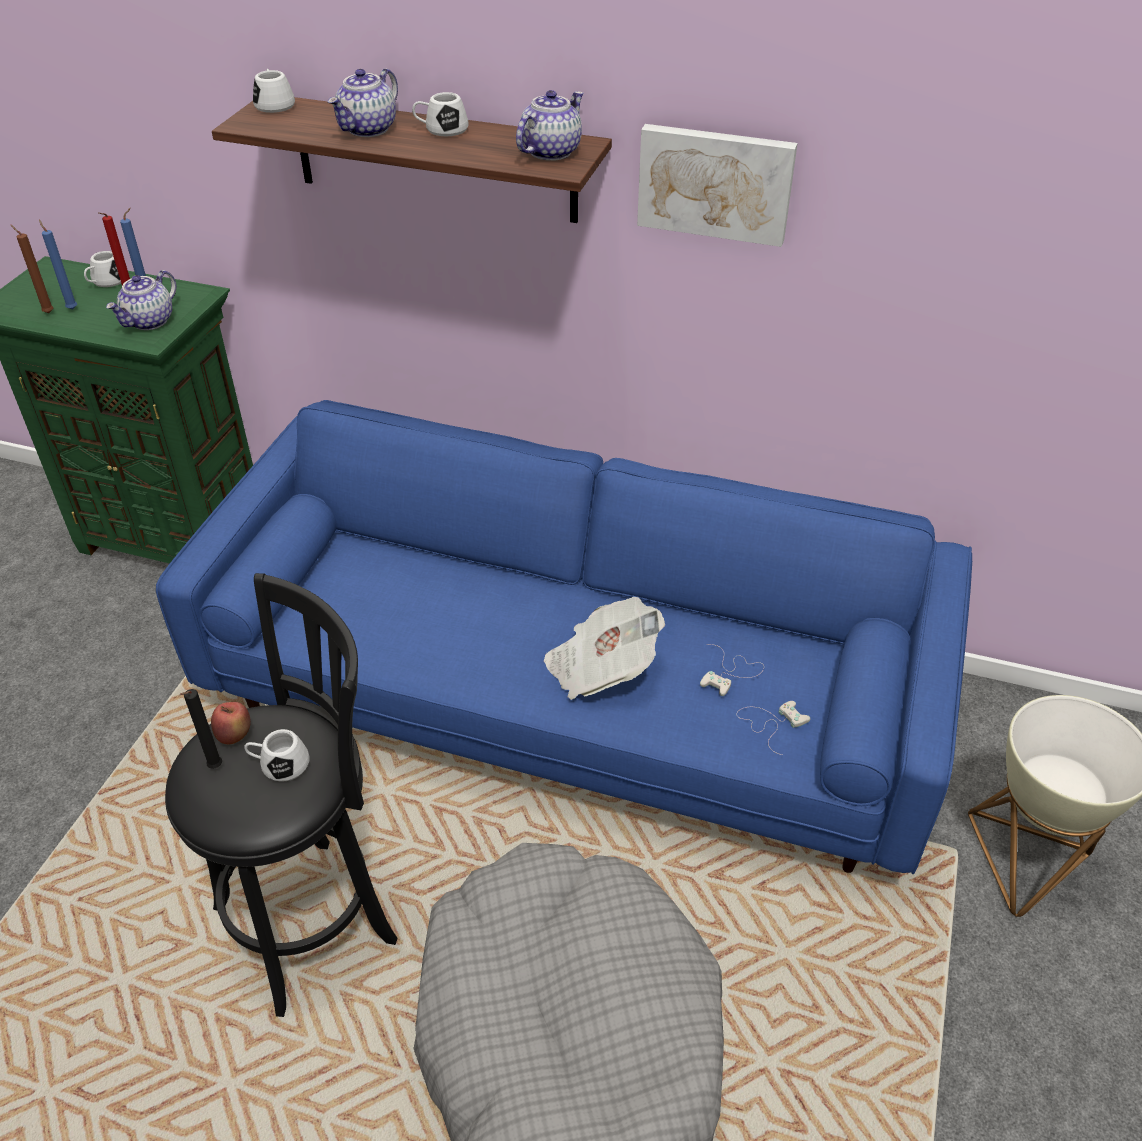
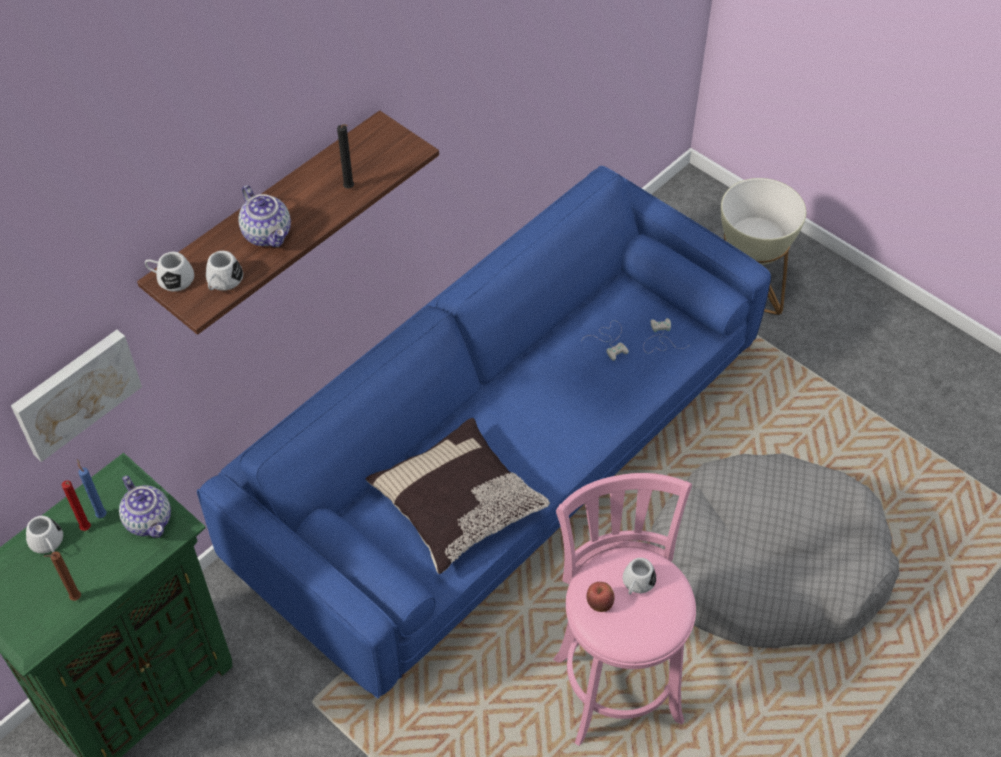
camera: 65 degrees left, 10 degrees up
blue candle [39,220,77,310] -> none
black stool [165,573,398,1017] -> pink stool [553,473,696,746]
black candle [179,689,222,769] -> black candle moved to [337,124,354,188]
white mug [412,92,469,136] -> white mug moved to [206,251,243,291]
teapot [516,90,583,161] -> none
newspaper [544,597,665,700] -> none
picture [637,124,798,247] -> picture moved to [11,330,142,462]
none -> pillow [366,418,550,574]

